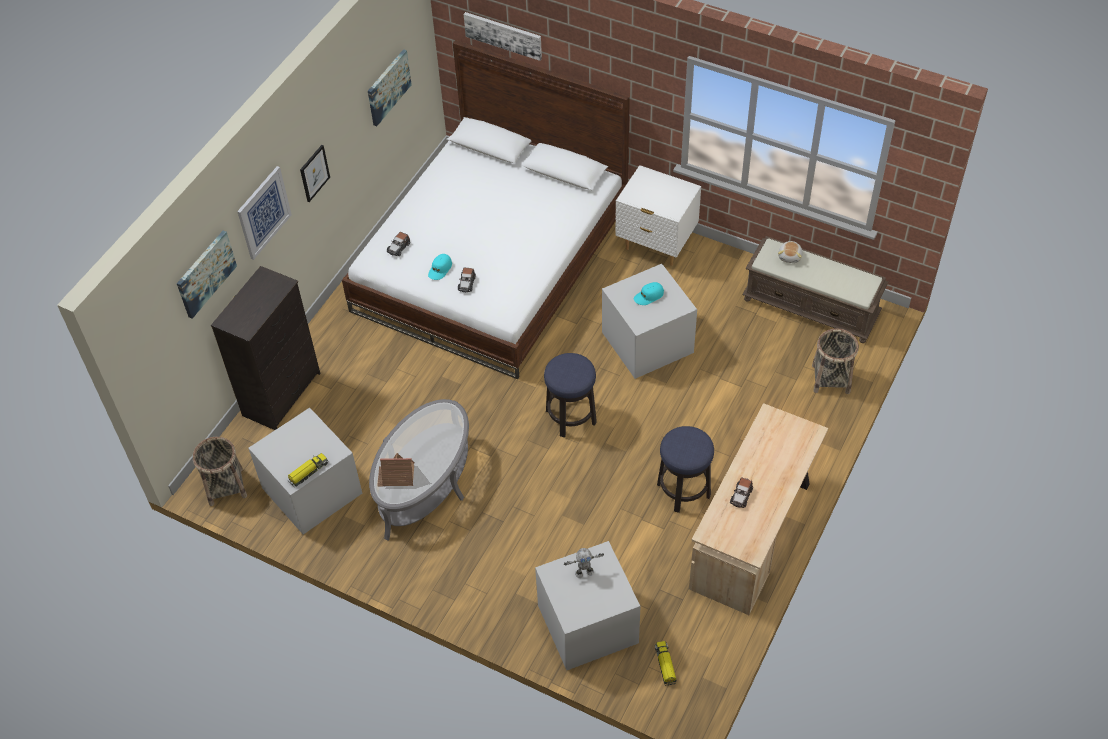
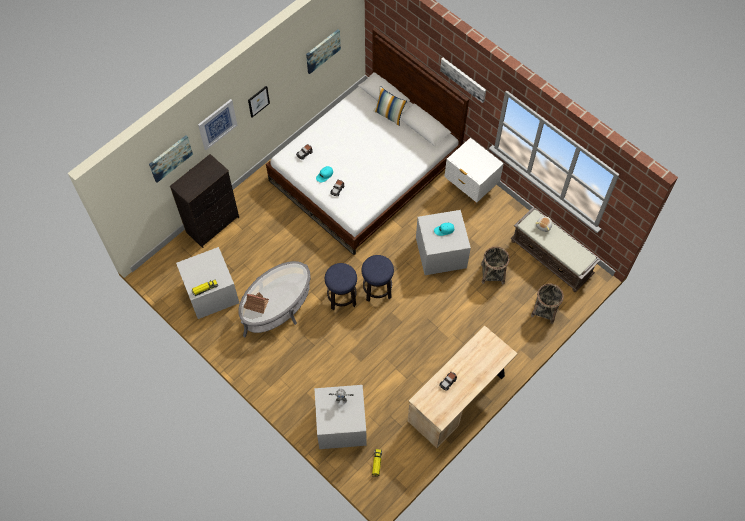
camera: 15 degrees right, 10 degrees up
basket [193,437,247,506] -> basket moved to [481,246,510,284]
picture [464,12,542,61] -> picture moved to [440,58,486,103]
stool [657,426,714,513] -> stool moved to [325,263,357,310]
none -> pillow [374,86,407,126]

